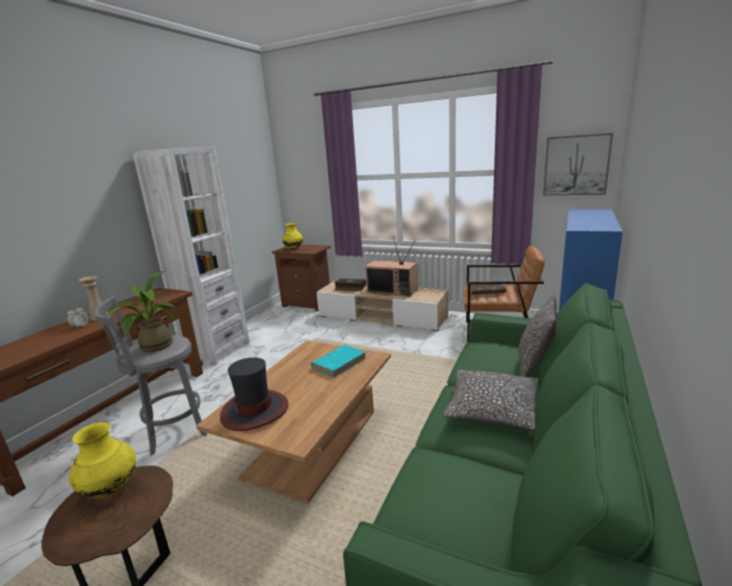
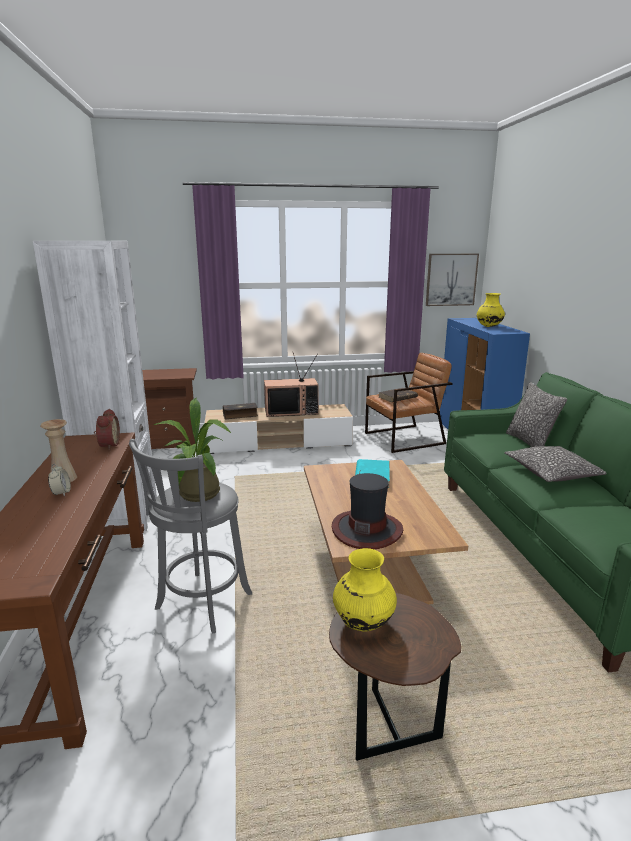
camera: 35 degrees left, 0 degrees up
yellow vase [282,223,303,249] -> yellow vase moved to [477,293,505,327]
none -> alarm clock [94,409,120,450]

